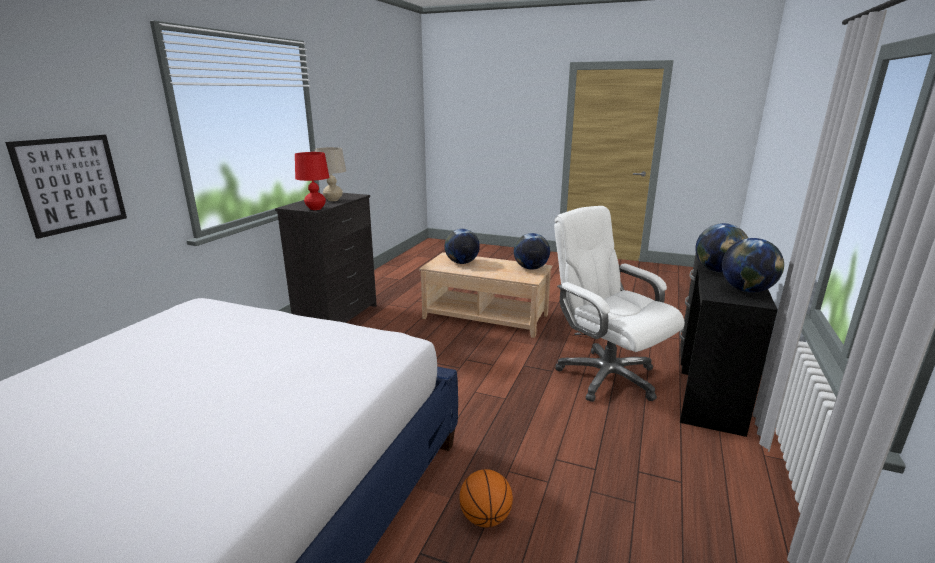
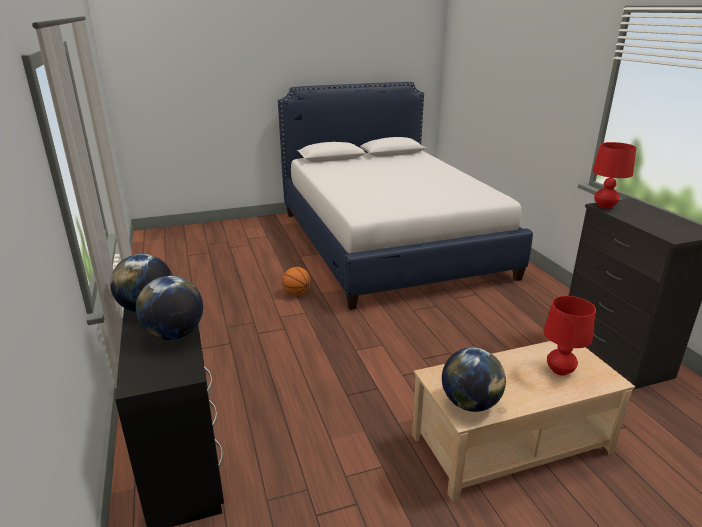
camera: 140 degrees right, 5 degrees up
picture [5,135,127,239] -> none
beige table lamp [315,147,346,201] -> none
globe [445,229,480,264] -> red table lamp [543,296,596,376]
white office chair [554,206,685,402] -> none

